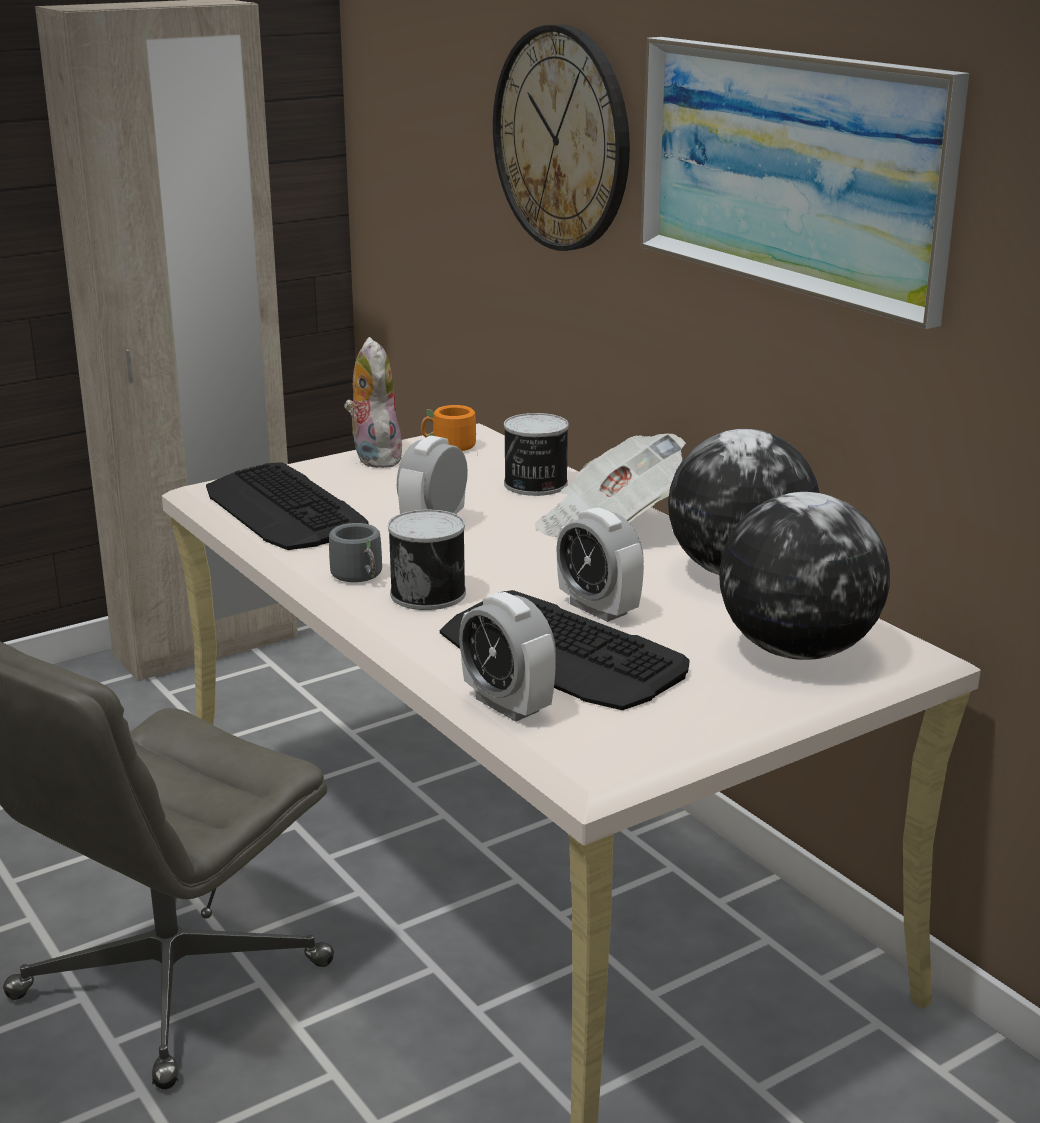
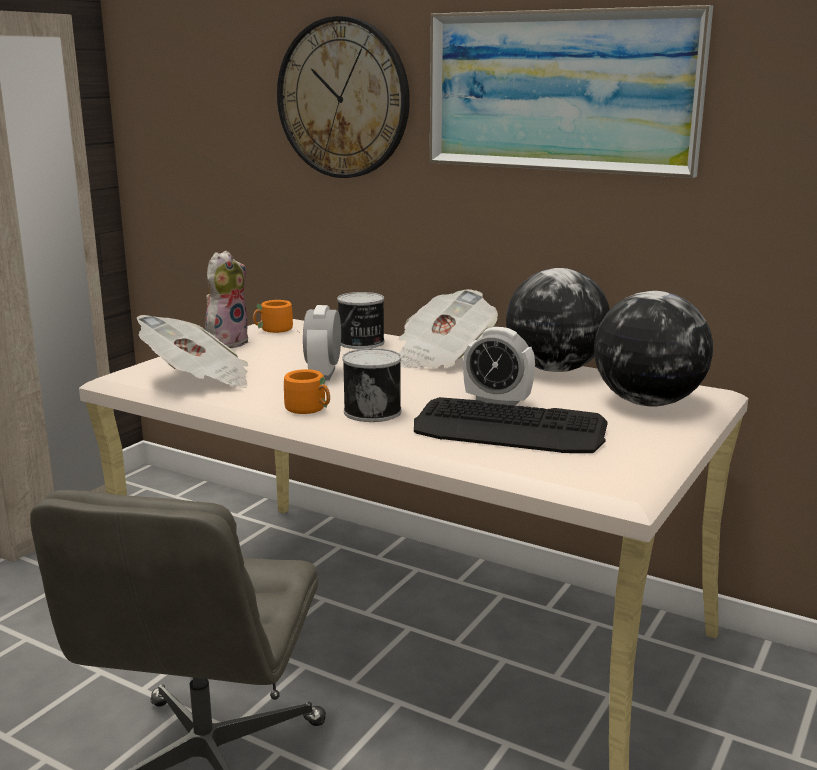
camera: 25 degrees left, 5 degrees down
keyboard [206,462,369,550] -> newspaper [137,315,248,388]
grey mug [329,523,382,582] -> orange mug [284,369,330,414]
plush toy [344,337,402,468] -> plush toy turned 75 degrees clockwise [205,251,249,348]
alarm clock [459,592,556,722] -> none

